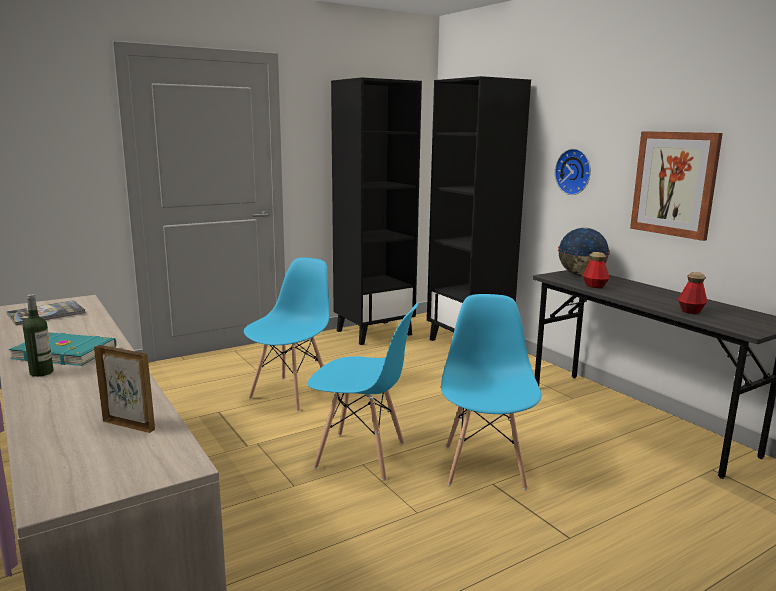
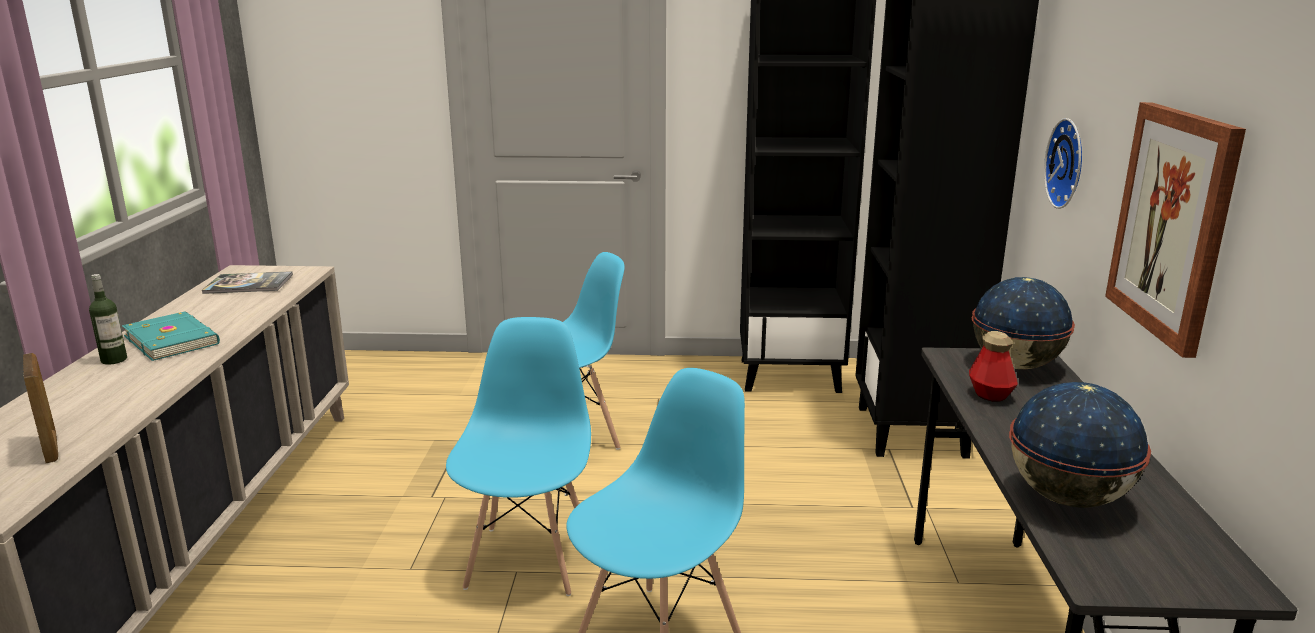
camera: 35 degrees right, 5 degrees up
blue chair [307,303,419,481] -> blue chair turned 135 degrees counterclockwise [446,317,591,596]
bottle [678,272,707,314] -> globe [1009,382,1151,508]

